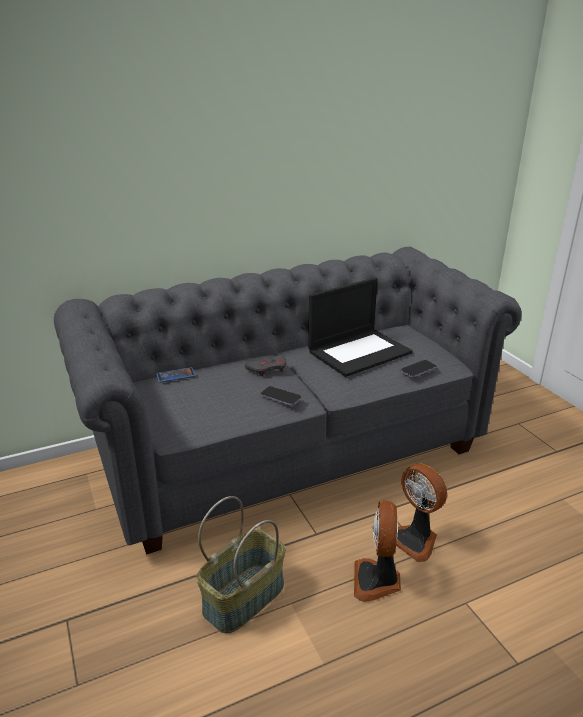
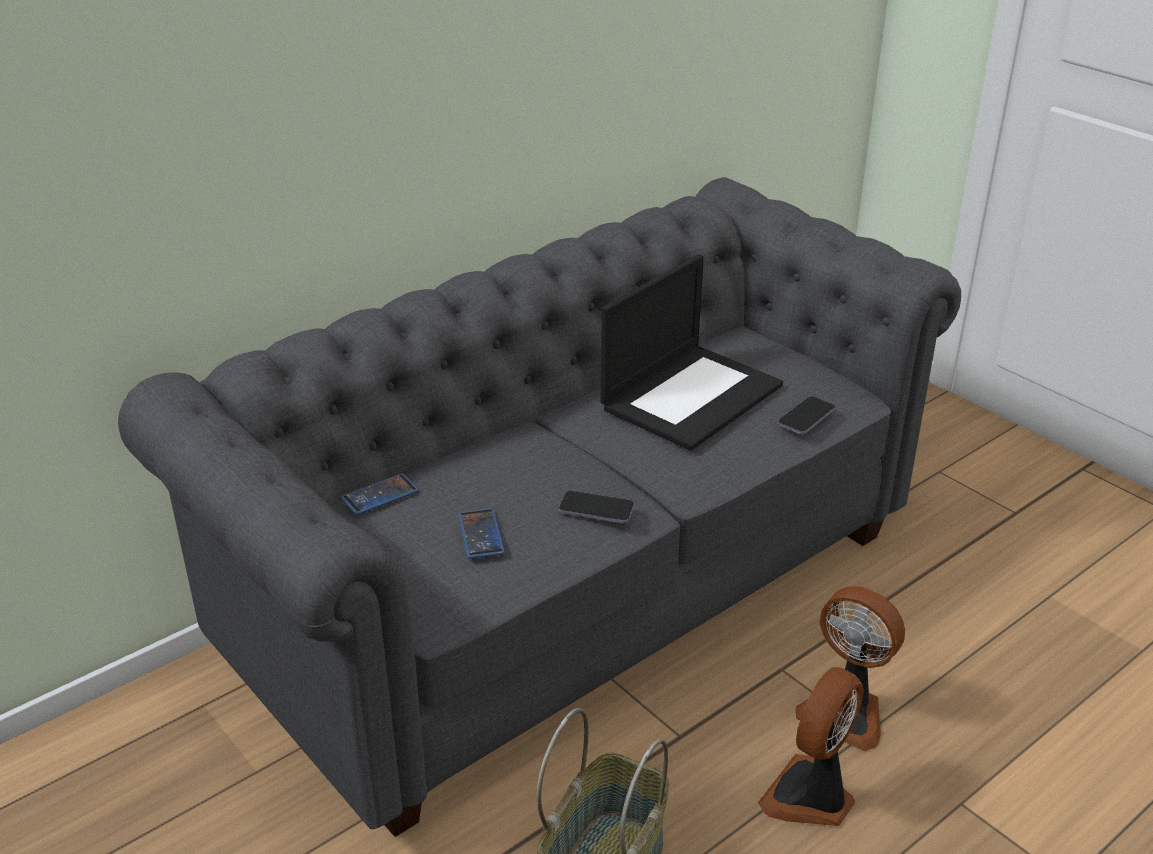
camera: 15 degrees left, 5 degrees up
grey game controller [245,355,286,377] -> none
fan [354,500,401,602] -> fan turned 45 degrees clockwise [758,667,864,826]
none -> phone [458,509,505,559]

